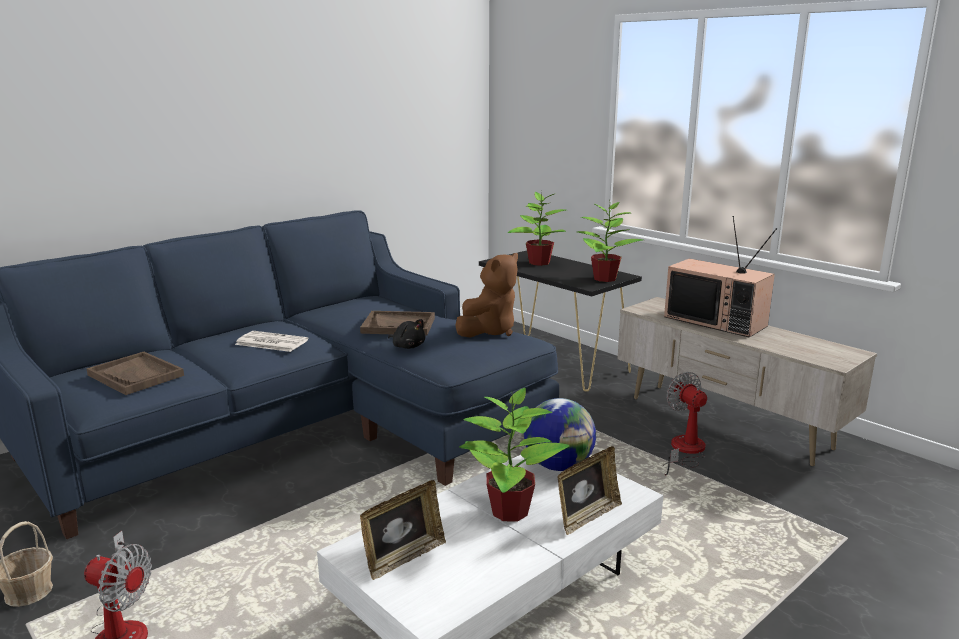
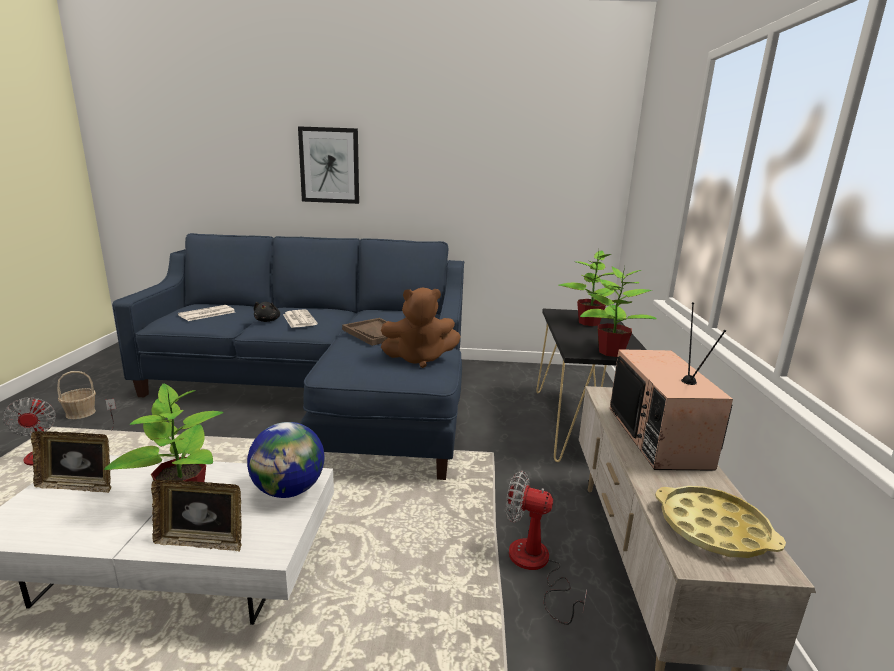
camera: 45 degrees right, 0 degrees up
brown tray [86,352,184,395] -> newspaper [178,305,235,321]
black plush toy [388,319,425,349] -> black plush toy moved to [254,302,280,322]
fan [663,372,707,475] -> fan turned 90 degrees counterclockwise [505,471,587,625]
none -> picture [298,126,359,204]
none -> yellow tray [655,486,786,558]

